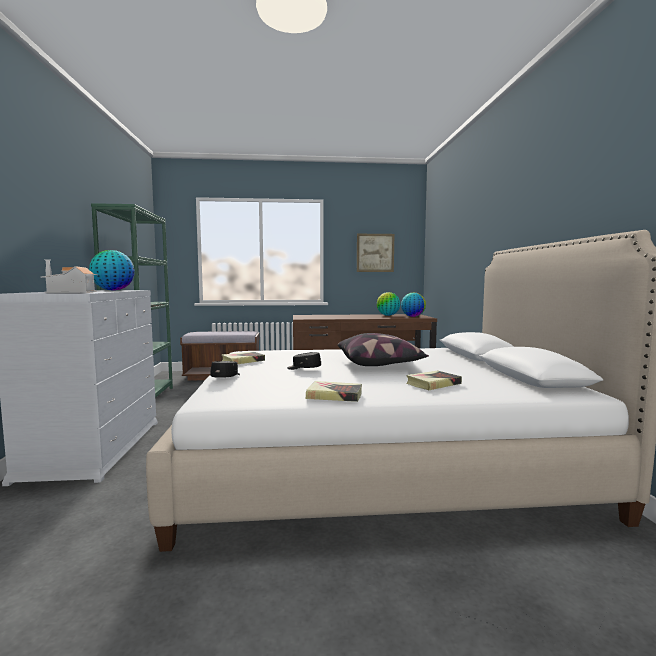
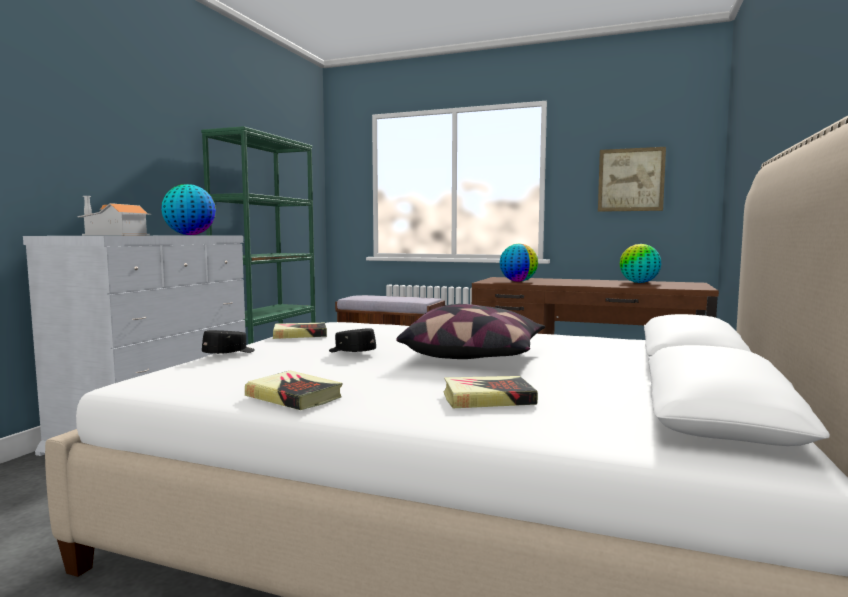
camera: 25 degrees right, 0 degrees up
globe [401,293,426,317] -> globe moved to [500,244,538,282]

